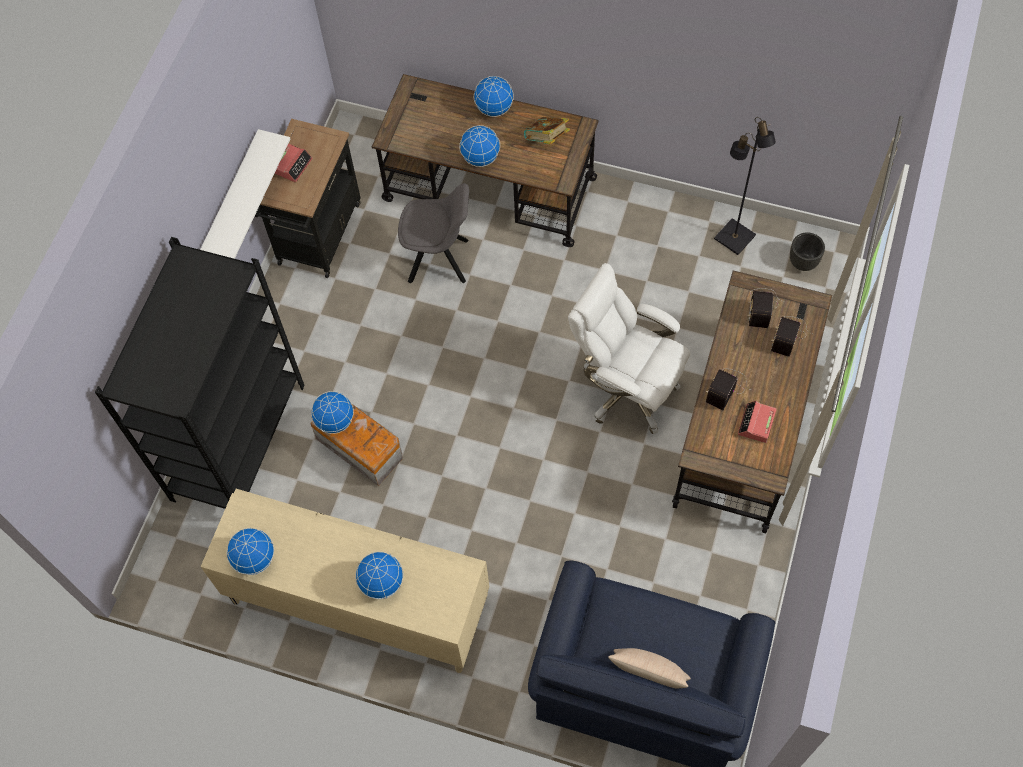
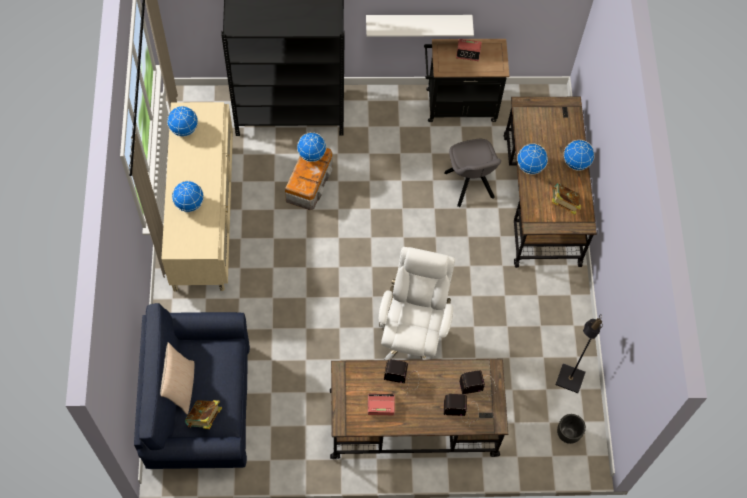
camera: 65 degrees right, 0 degrees up
none -> book [185,400,222,429]

